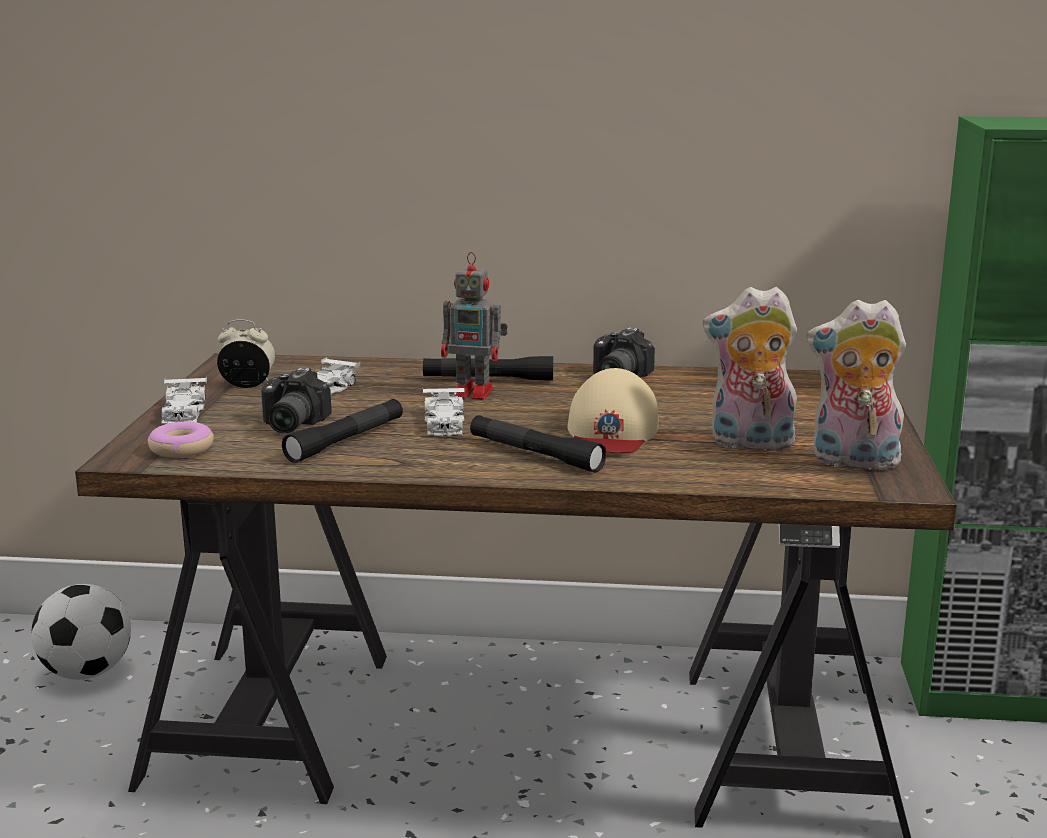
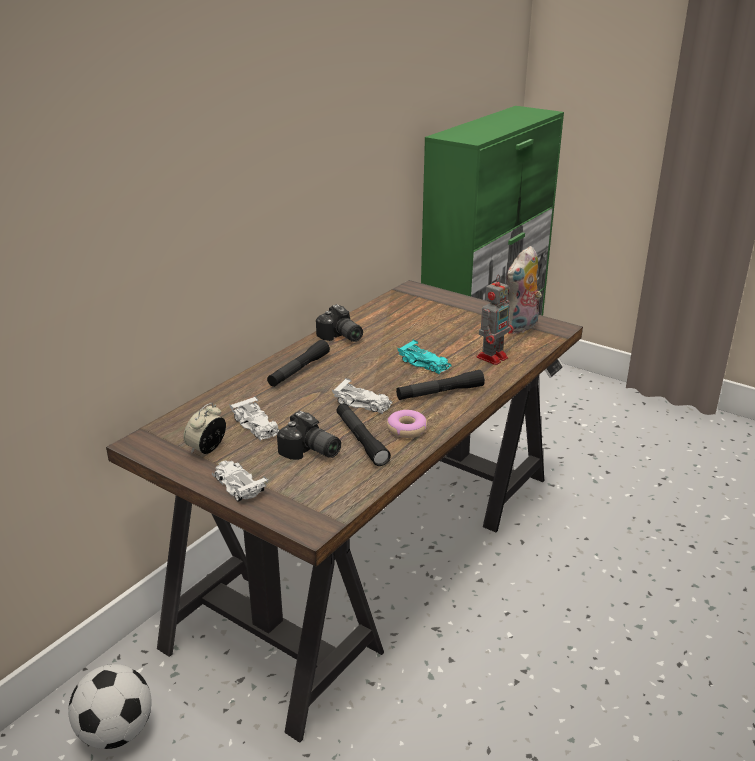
camera: 60 degrees left, 10 degrees up
donut [148,422,214,458] -> donut moved to [387,410,427,438]
white toy car [161,376,207,426] -> white toy car turned 150 degrees counterclockwise [212,461,268,501]
toy robot [441,252,508,400] -> toy robot moved to [477,274,514,365]
beige cap [568,368,658,453] -> turquoise toy car [398,339,452,374]
plush toy [703,287,799,451] -> none

